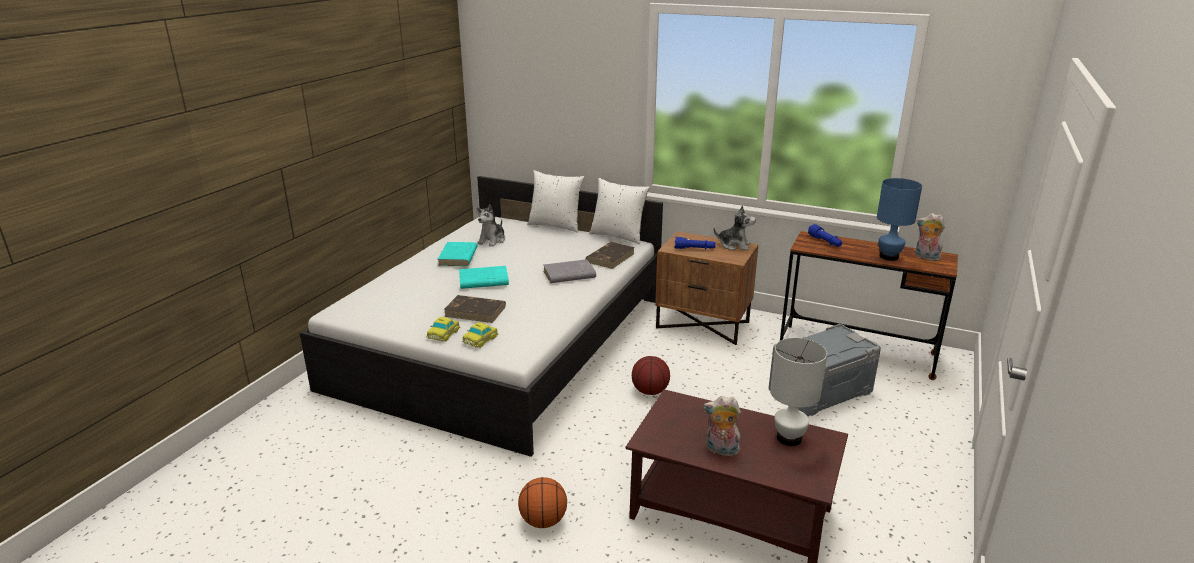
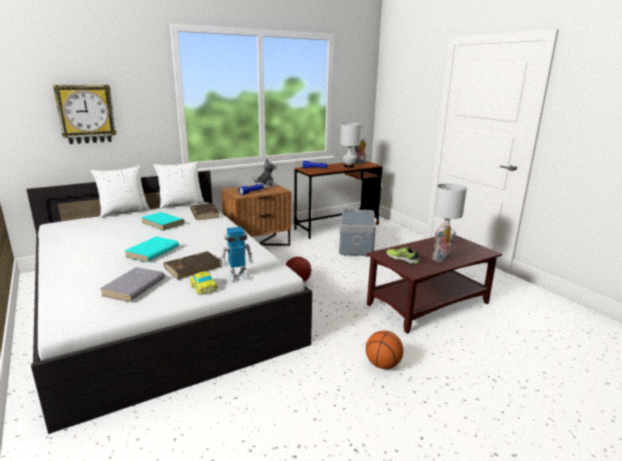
camera: 55 degrees left, 5 degrees down
turquoise book [438,242,478,266] -> turquoise book moved to [141,212,185,231]
toy car [462,322,498,348] -> toy robot [221,227,254,283]
plush toy [477,204,505,247] -> none
grey book [543,259,596,283] -> grey book moved to [100,267,165,302]
blue table lamp [877,178,922,261] -> white table lamp [340,123,361,168]
none -> wall clock [53,85,117,144]
none -> shoe [386,246,420,264]

